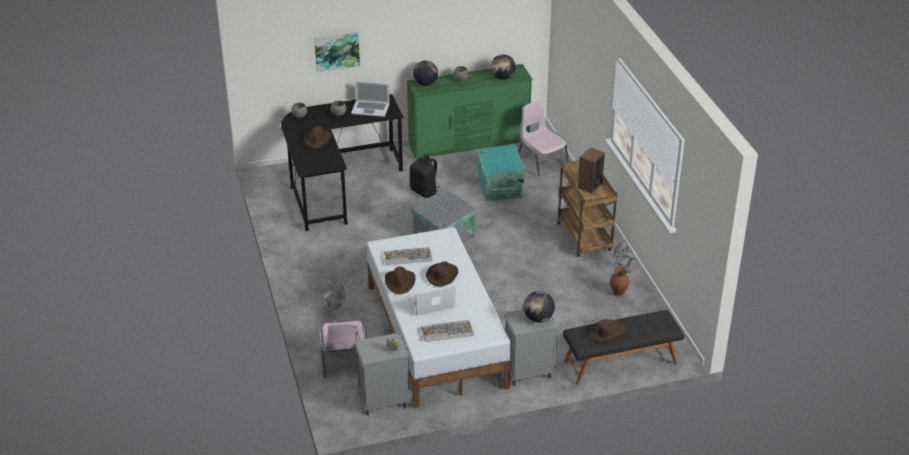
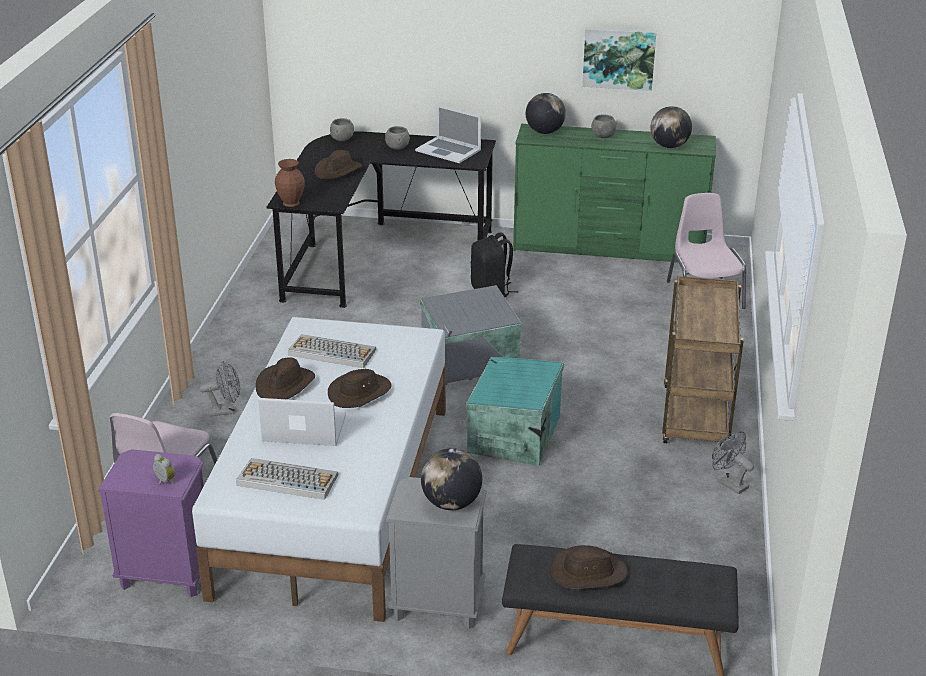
camera: 25 degrees right, 5 degrees down
picture [314,32,360,72] -> picture moved to [582,28,656,91]
grey nightstand [355,333,411,416] -> purple nightstand [97,449,204,597]
turquoise storage box [477,144,525,201] -> turquoise storage box moved to [466,357,564,466]
speaker [578,147,605,193] -> none
brown vase [610,267,629,297] -> brown vase moved to [275,159,305,207]

